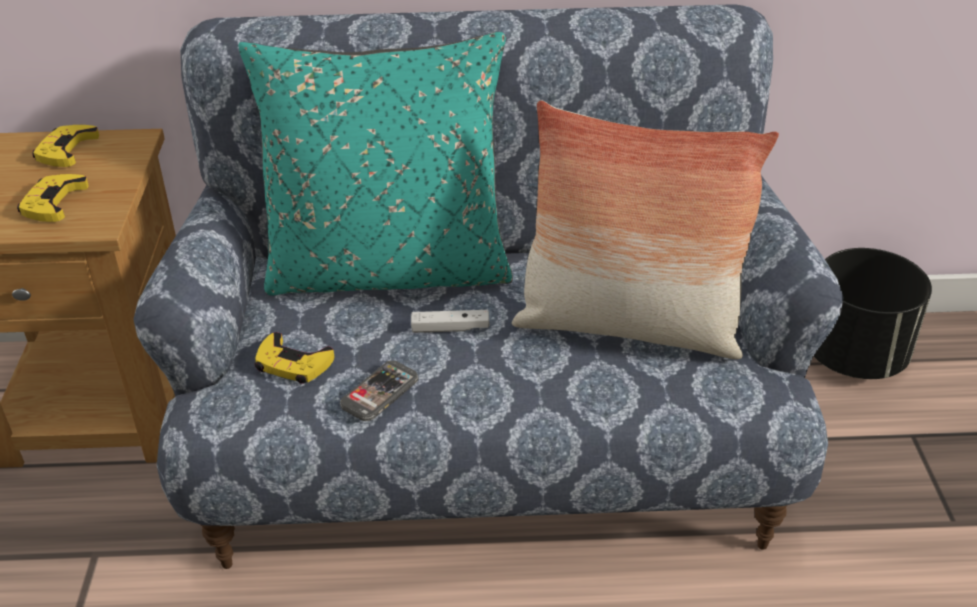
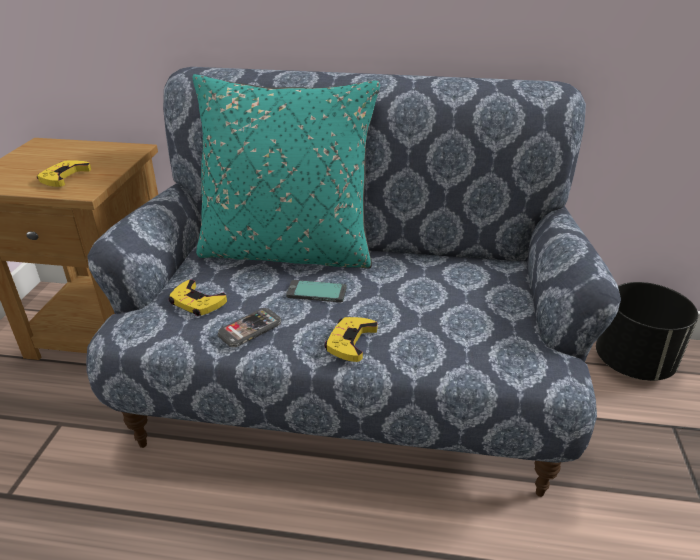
camera: 10 degrees right, 5 degrees down
yellow game controller [32,125,99,167] -> yellow game controller moved to [325,317,378,362]
white game controller [411,310,489,333] -> phone [286,280,347,303]
pillow [512,100,779,359] -> none

